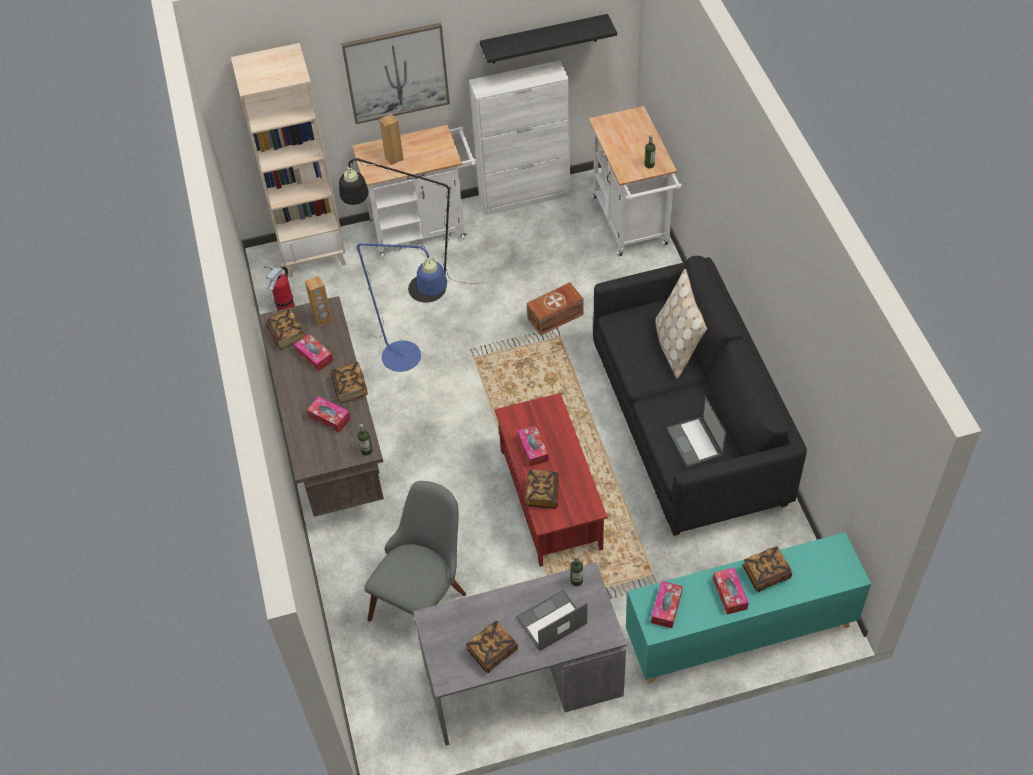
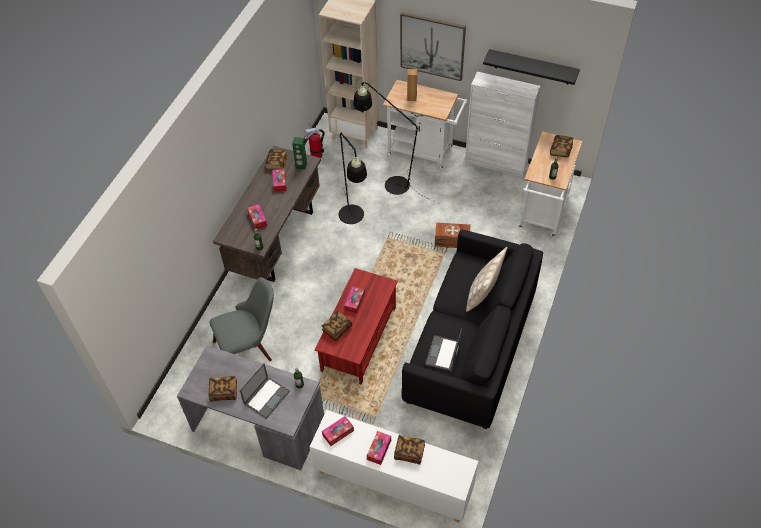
camera: 35 degrees right, 0 degrees up
brown speaker [305,276,333,327] -> green speaker [292,137,307,170]
book [330,362,368,403] -> book moved to [550,135,574,158]
blue floor lamp [347,243,447,372] -> black floor lamp [335,132,367,224]
laptop [516,589,587,651] -> laptop turned 120 degrees clockwise [240,363,290,419]
turquoise cabinet [626,532,871,684] -> white cabinet [310,410,479,523]

